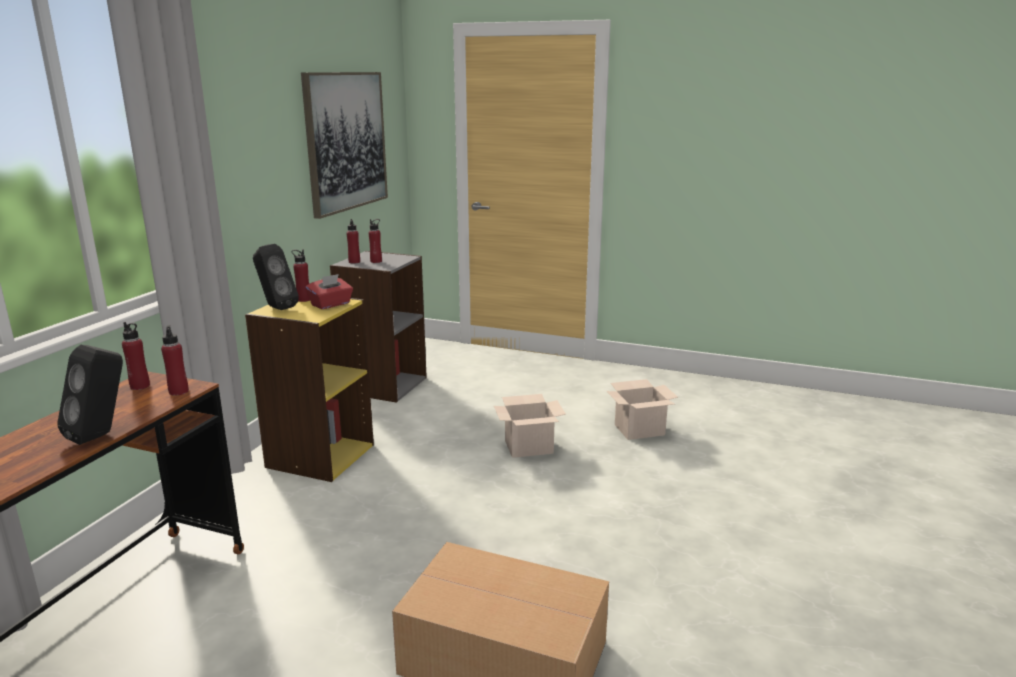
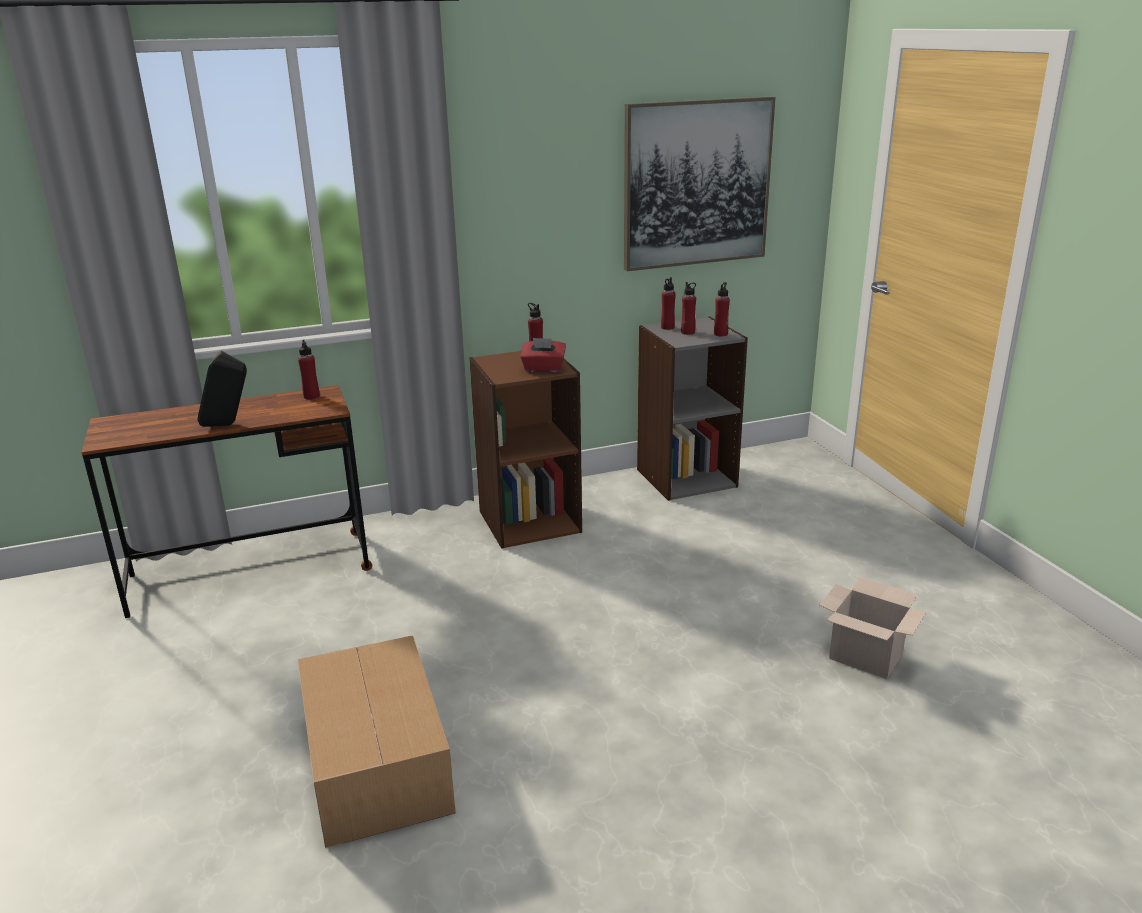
camera: 50 degrees right, 5 degrees up
red bottle [161,325,189,396] -> red bottle moved to [714,282,730,336]
yellow bookcase [245,298,374,482] -> brown bookcase [469,351,582,549]
black speaker [253,244,299,310] -> none
cardboard box [494,394,566,458] -> none

